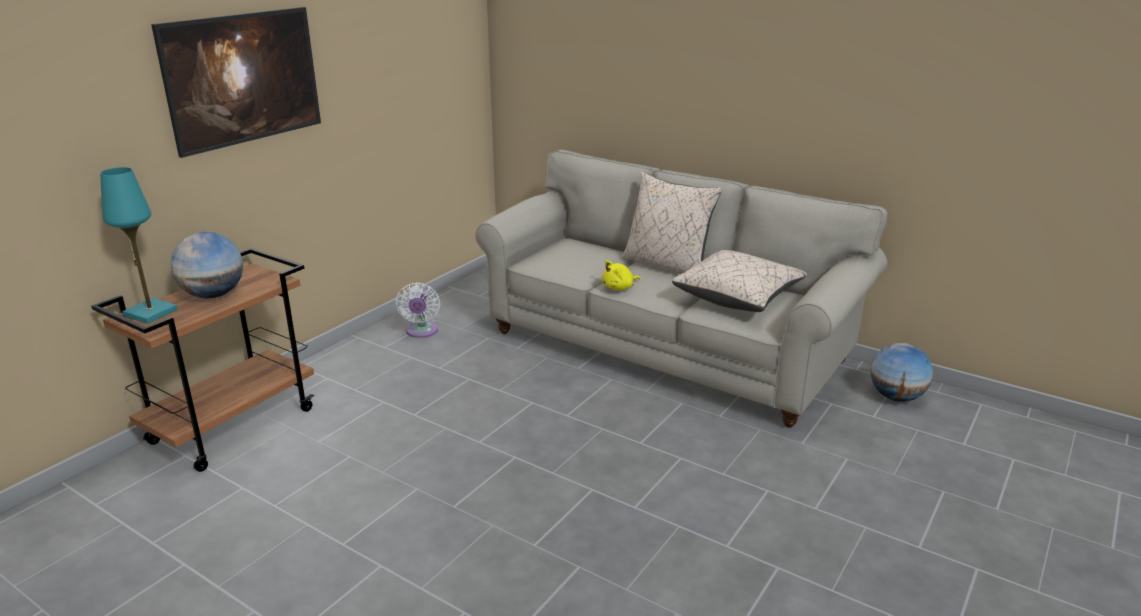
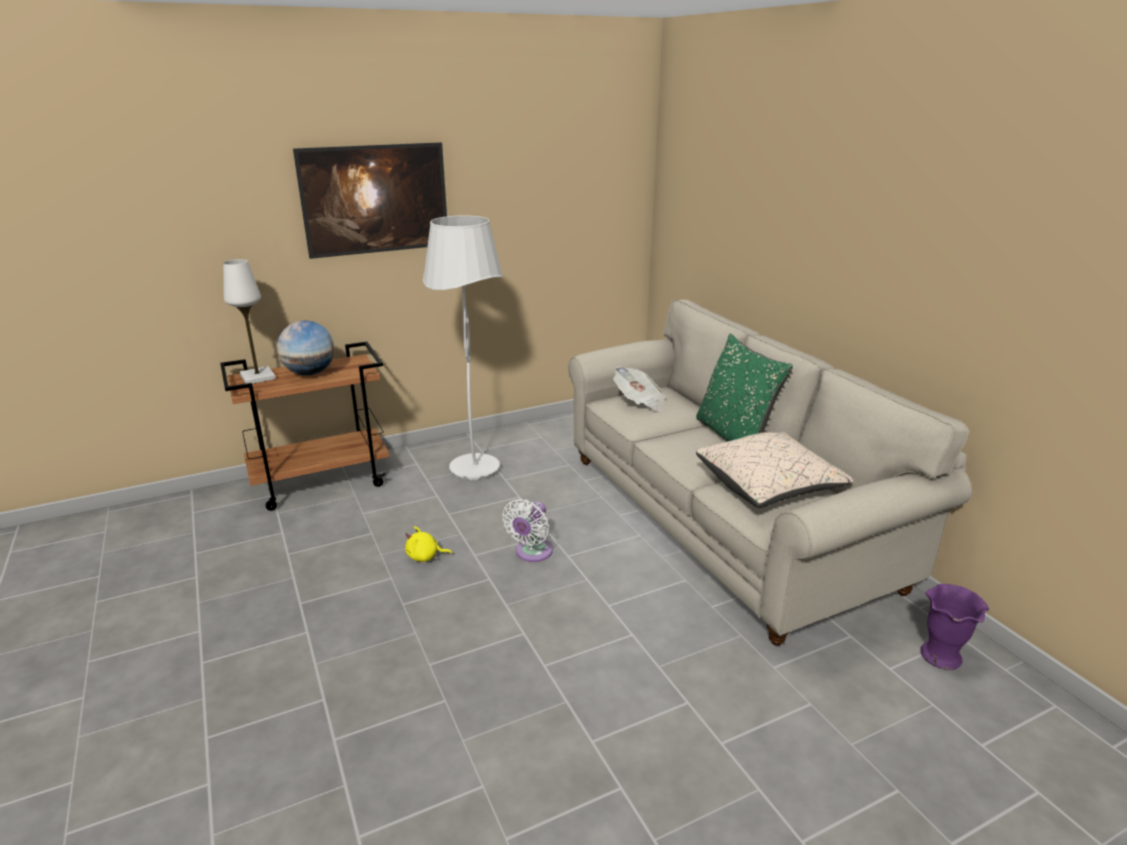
camera: 30 degrees right, 0 degrees up
turquoise table lamp [100,167,178,324] -> white table lamp [223,259,276,384]
white fan [395,283,440,338] -> white fan moved to [502,499,553,562]
yellow plush toy [602,260,641,290] -> yellow plush toy moved to [405,526,452,562]
beige pillow [623,172,722,274] -> green pillow [696,333,793,441]
globe [870,343,933,402] -> purple vase [920,584,989,670]
none -> white floor lamp [423,215,503,480]
none -> newspaper [613,366,666,412]

